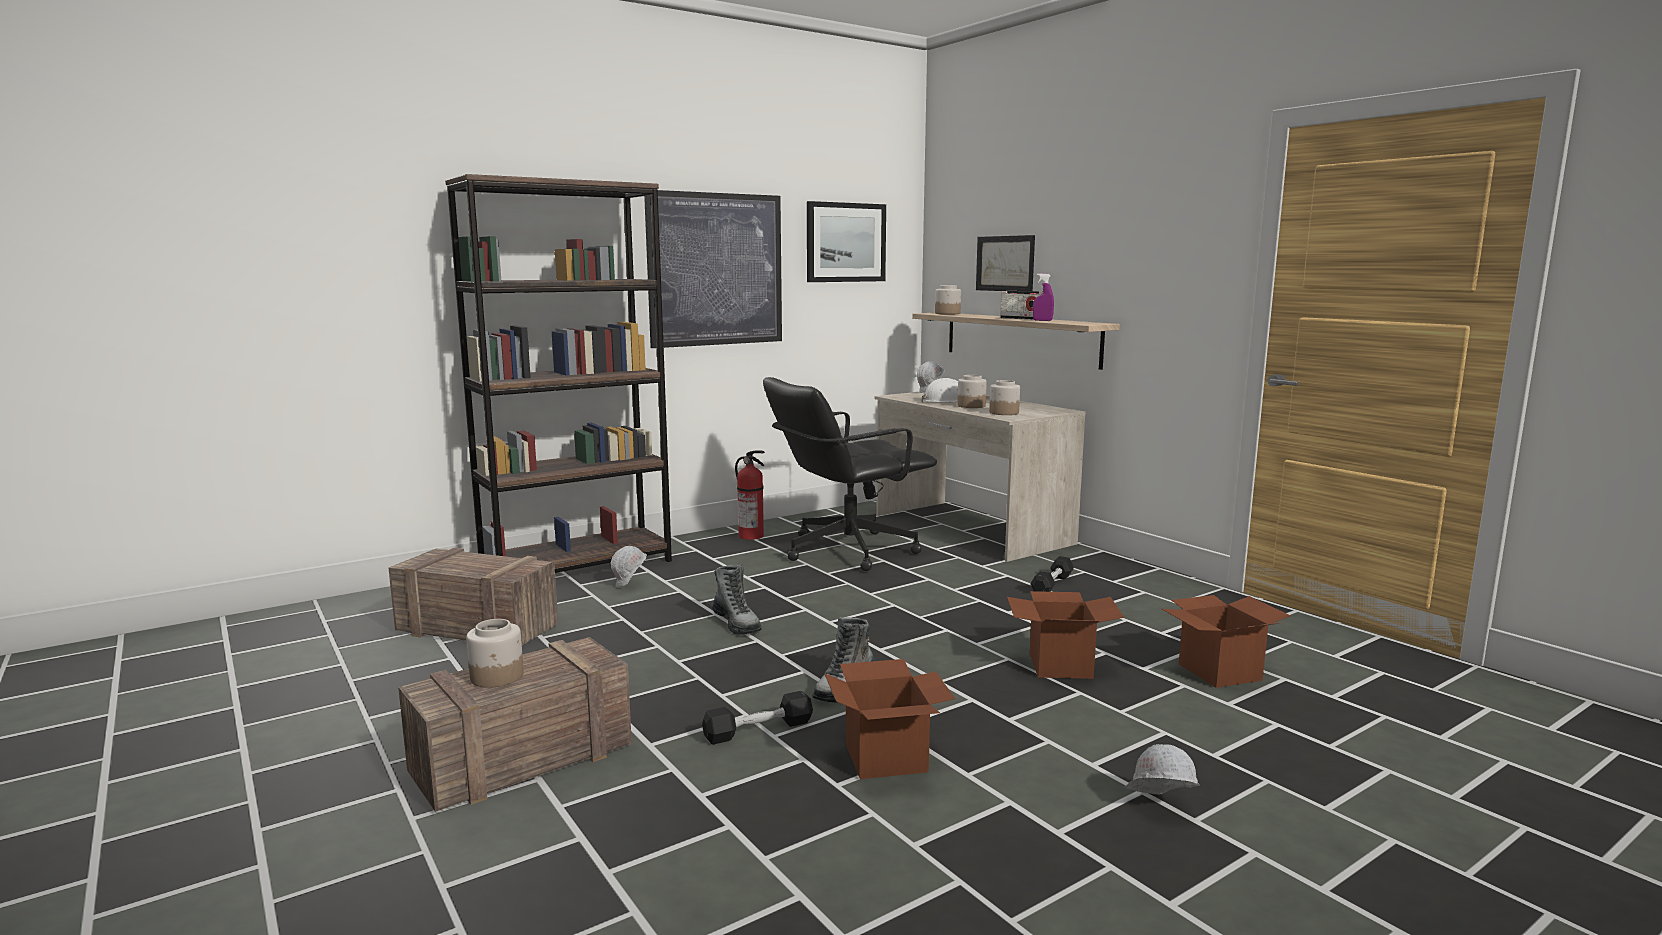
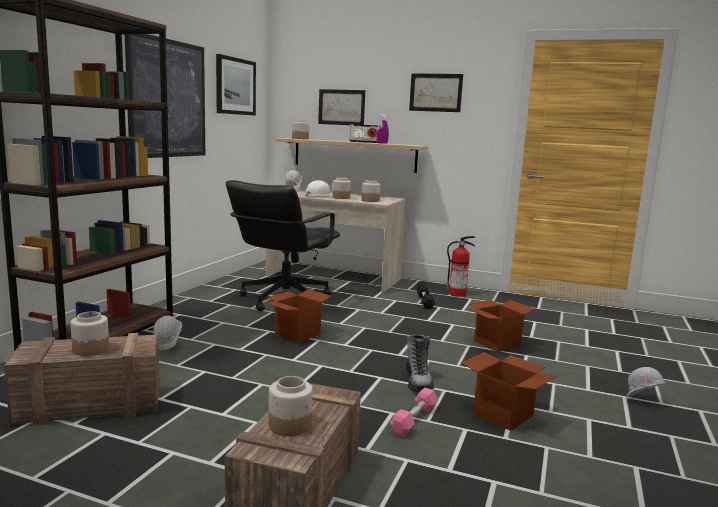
camera: 35 degrees left, 0 degrees up
black dumbbell [702,691,813,745] -> pink dumbbell [389,387,438,437]
boot [713,565,762,635] -> none
fire extinguisher [735,450,765,540] -> fire extinguisher moved to [447,236,476,297]
cardboard box [1162,595,1291,688] -> cardboard box moved to [264,289,331,343]
none -> jar [70,311,109,356]
none -> picture [409,73,463,112]

